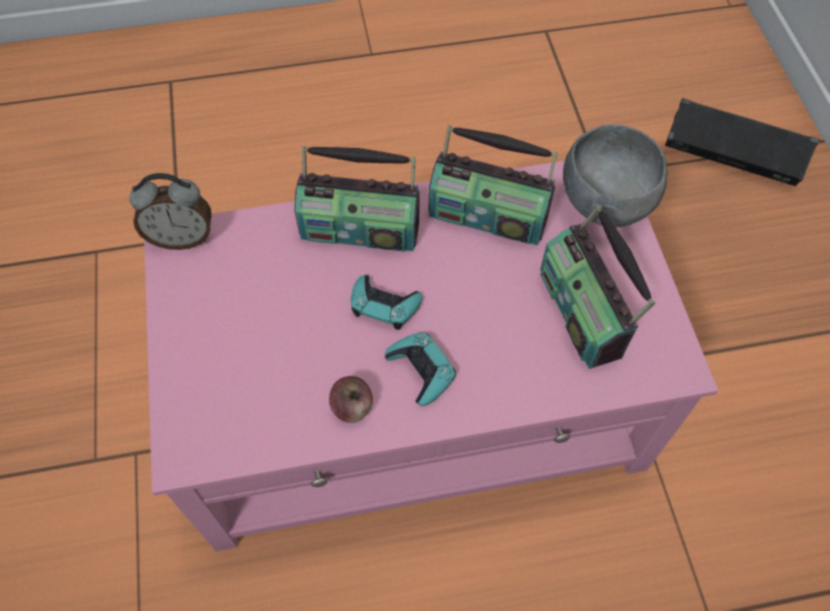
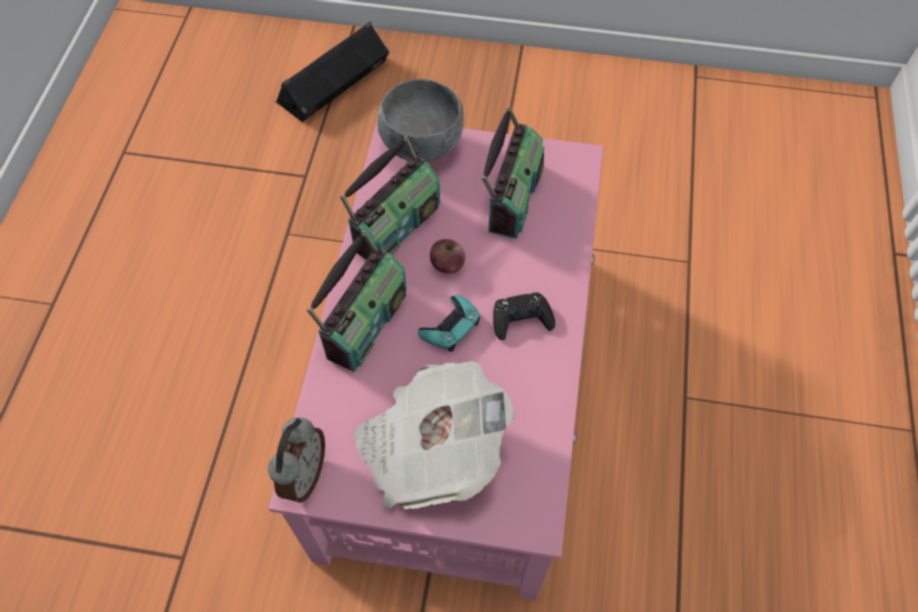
camera: 70 degrees left, 0 degrees up
apple [329,376,373,423] -> apple moved to [430,239,466,274]
turquoise game controller [385,333,456,406] -> black game controller [493,292,555,340]
radio [540,205,656,369] -> radio turned 75 degrees counterclockwise [482,106,544,239]
none -> newspaper [353,361,515,509]

